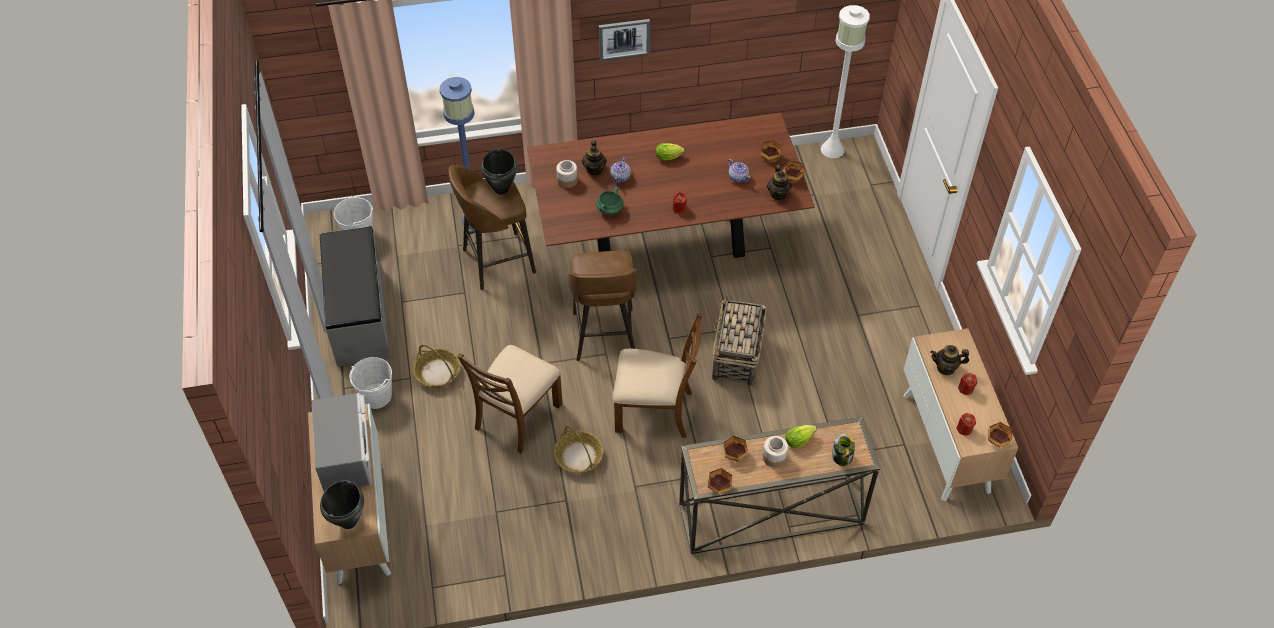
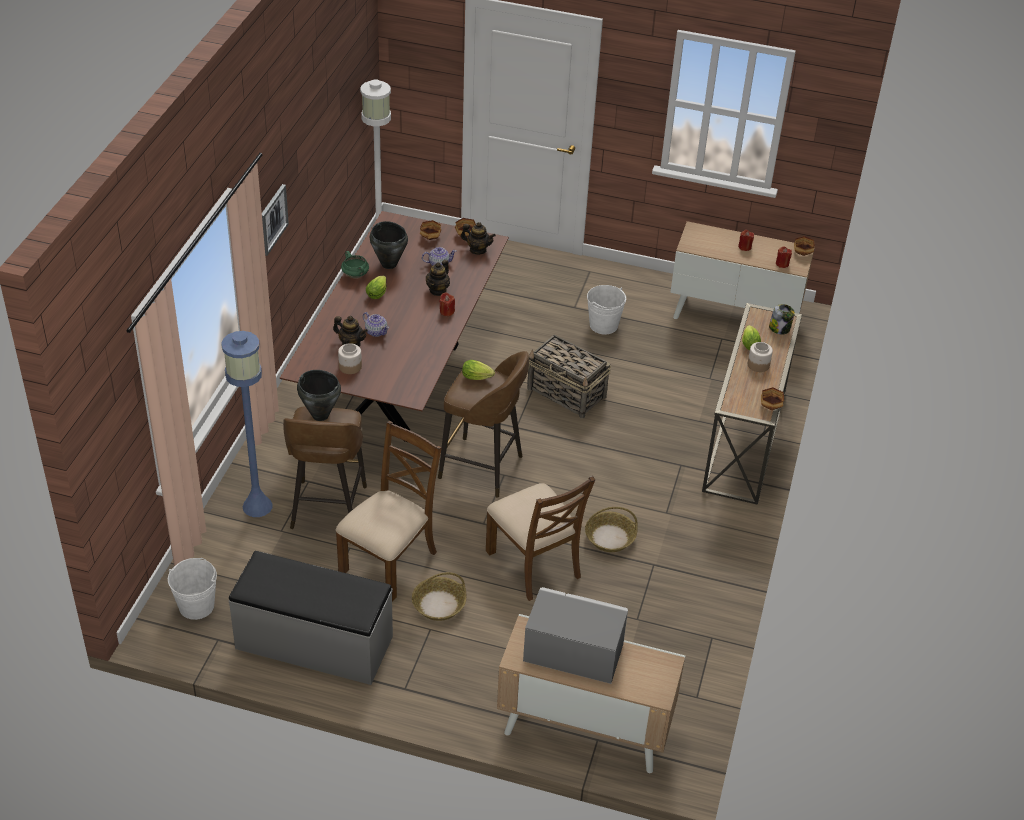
camera: 65 degrees left, 10 degrees down
black cooking pot [320,480,364,529] -> black cooking pot moved to [370,221,408,269]
white bucket [349,357,392,409] -> white bucket moved to [587,285,626,335]
green cooking pot [596,187,624,215] -> green cooking pot moved to [341,251,369,278]
brown chair [612,313,702,438] -> brown chair moved to [336,421,442,602]
bowl [723,436,748,462] -> none
teapot [930,345,969,375] -> teapot moved to [426,260,450,296]
none -> lettuce [462,360,495,380]

